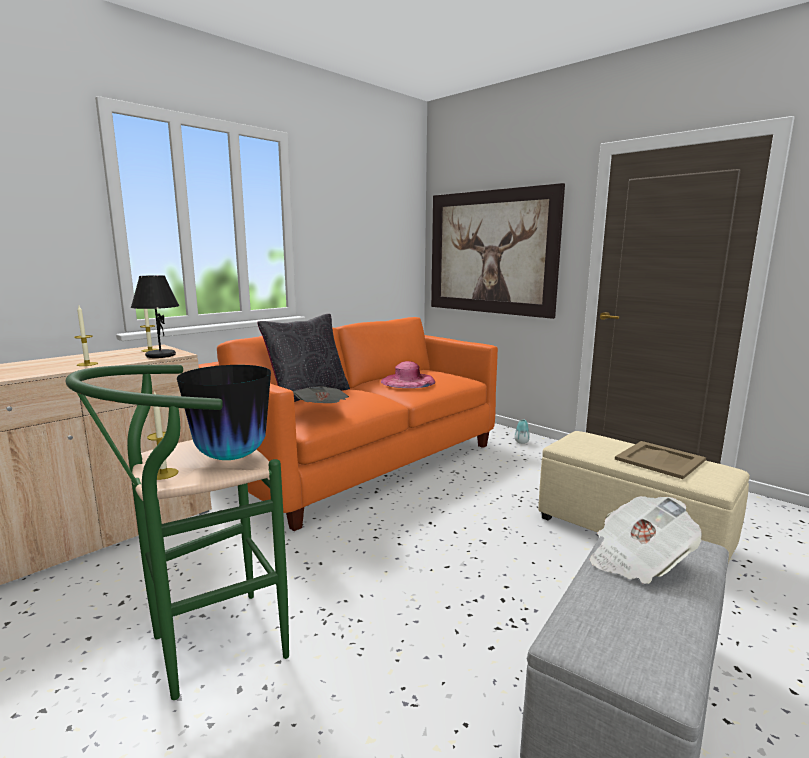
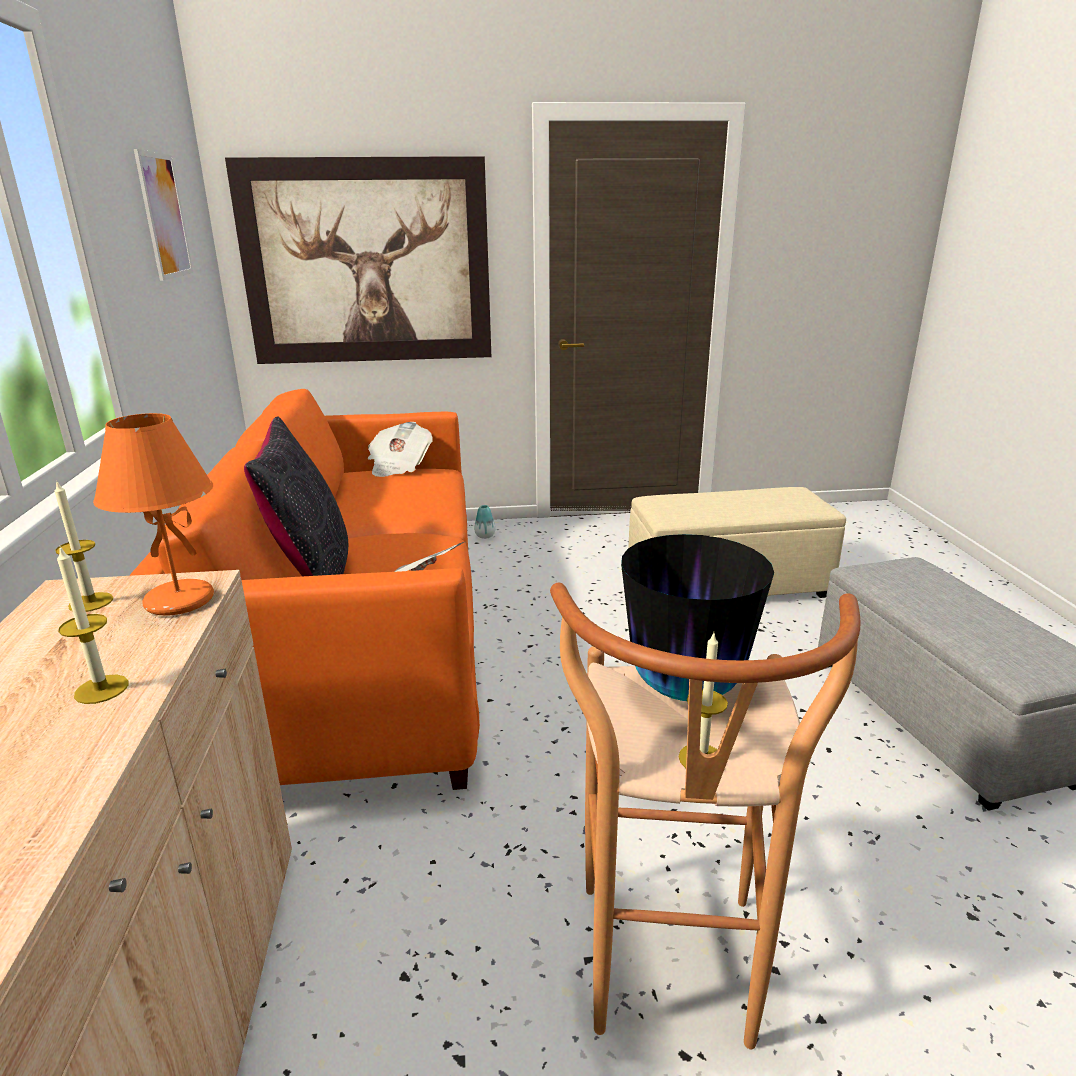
camera: 50 degrees left, 10 degrees up
green stool [65,365,289,700] -> brown stool [550,583,861,1049]
black table lamp [131,275,180,358] -> orange table lamp [93,413,214,615]
pink hat [381,361,435,388] -> none
newspaper [590,496,702,584] -> newspaper moved to [368,422,433,477]
beige tray [615,441,706,479] -> none
none -> picture [134,149,193,281]

